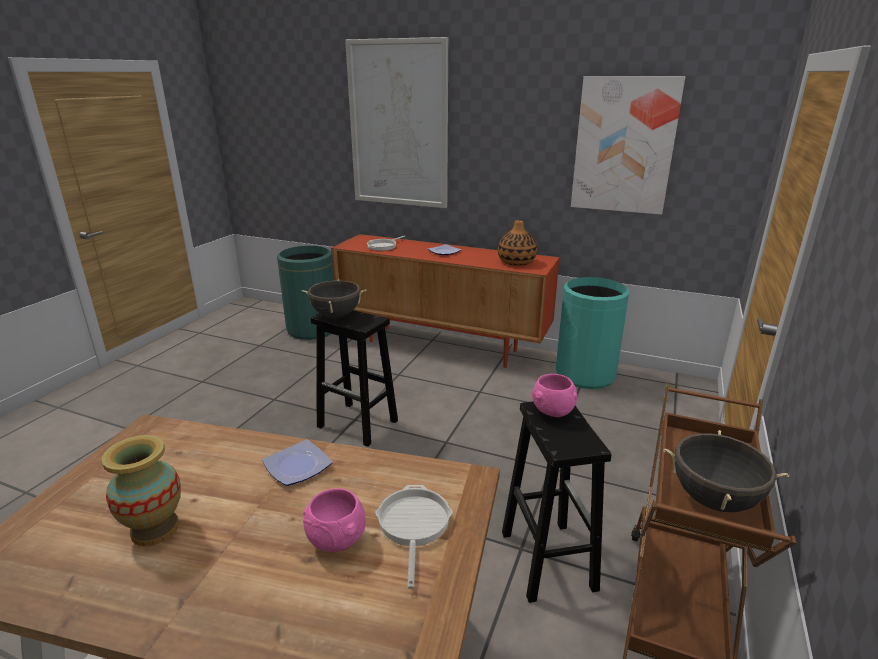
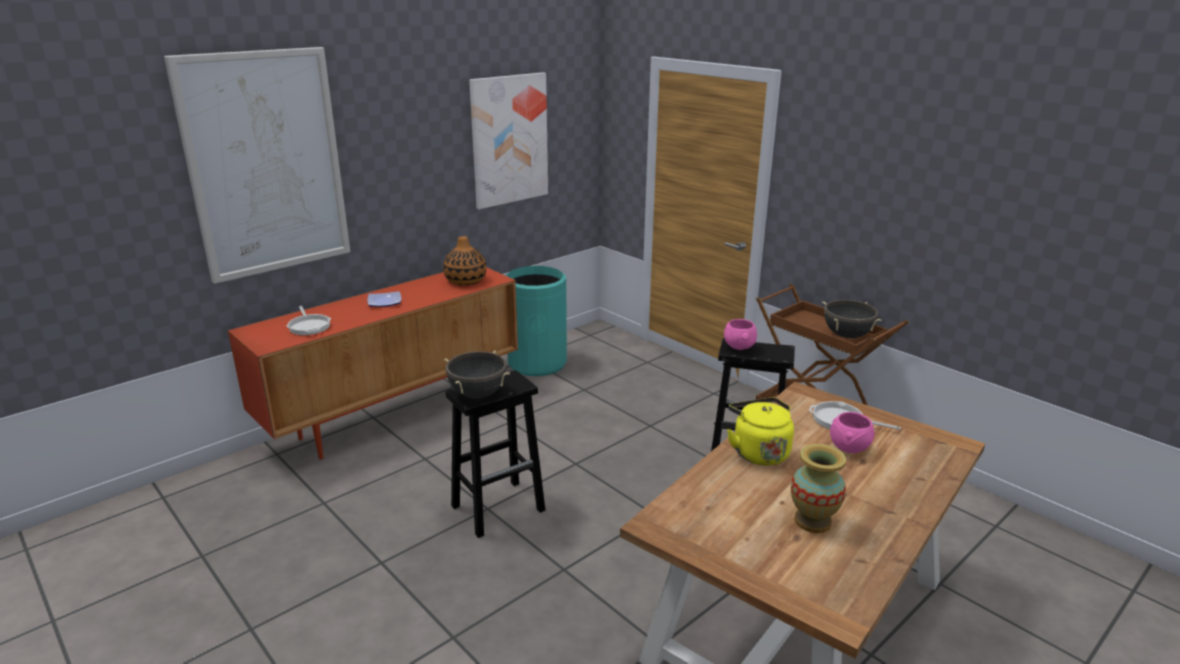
camera: 65 degrees left, 0 degrees up
plate [262,439,333,486] -> yellow kettle [727,398,794,466]
green trash can [277,246,334,340] -> none

